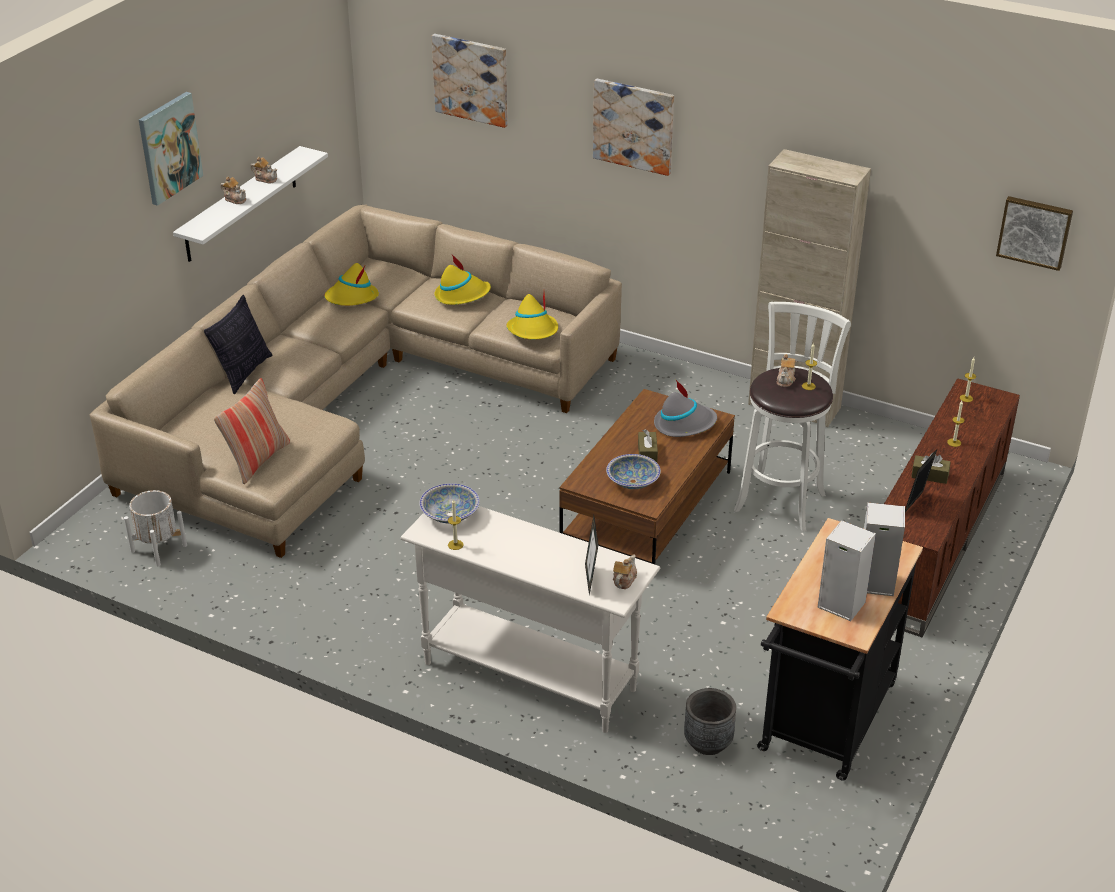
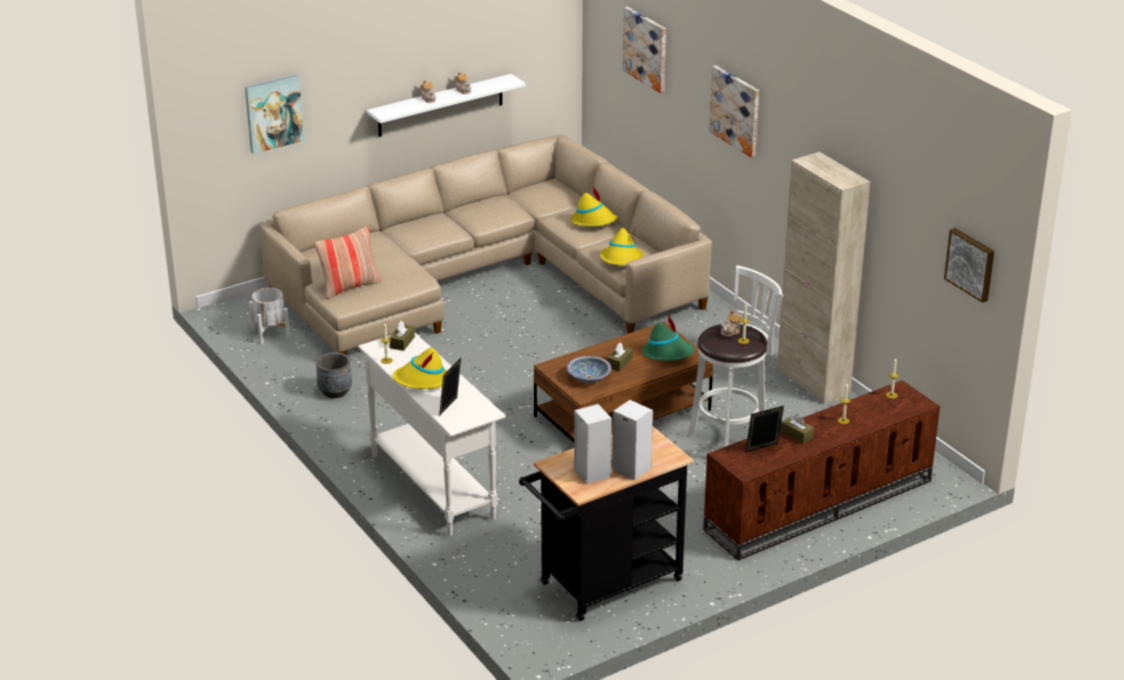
camera: 30 degrees right, 5 degrees down
picture [139,92,203,206] -> picture moved to [245,75,305,154]
pillow [204,295,272,394] -> none
yellow hat [324,263,379,306] -> yellow hat moved to [393,348,447,389]
bowl [419,483,480,523] -> brown tissue box [390,321,415,351]
teapot [613,554,637,589] -> none
grey hat [654,380,717,437] -> green hat [642,315,695,361]
grey planter [684,688,736,755] -> grey planter moved to [316,352,352,398]

